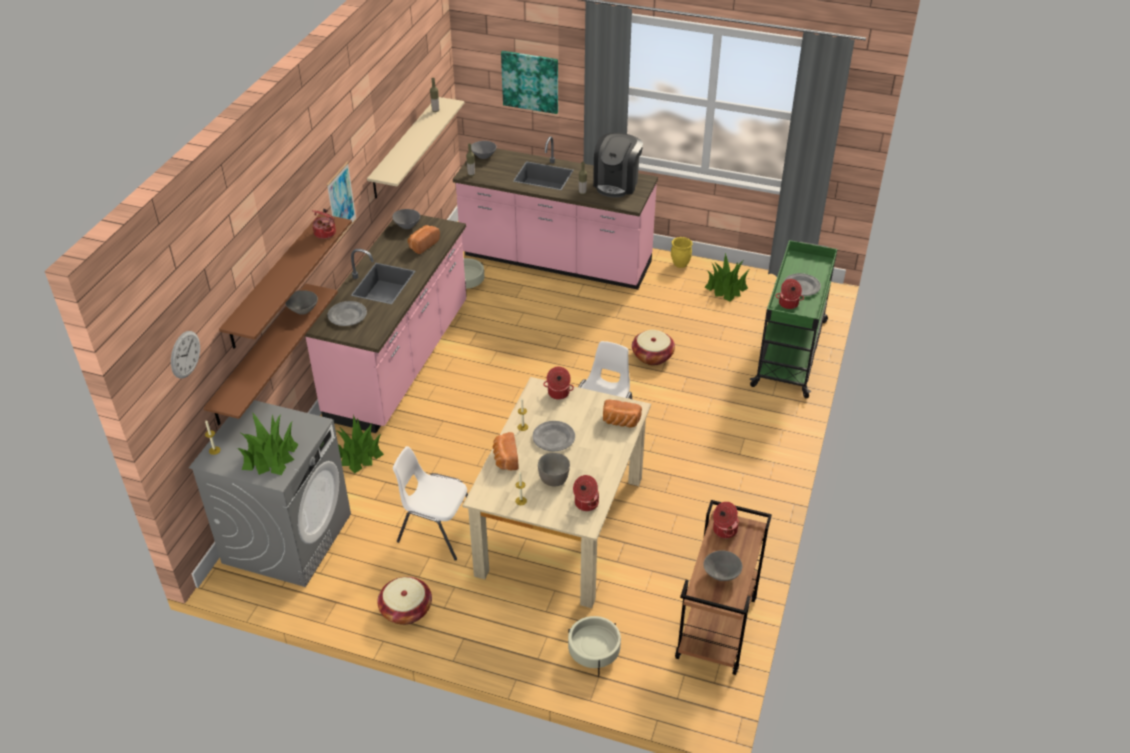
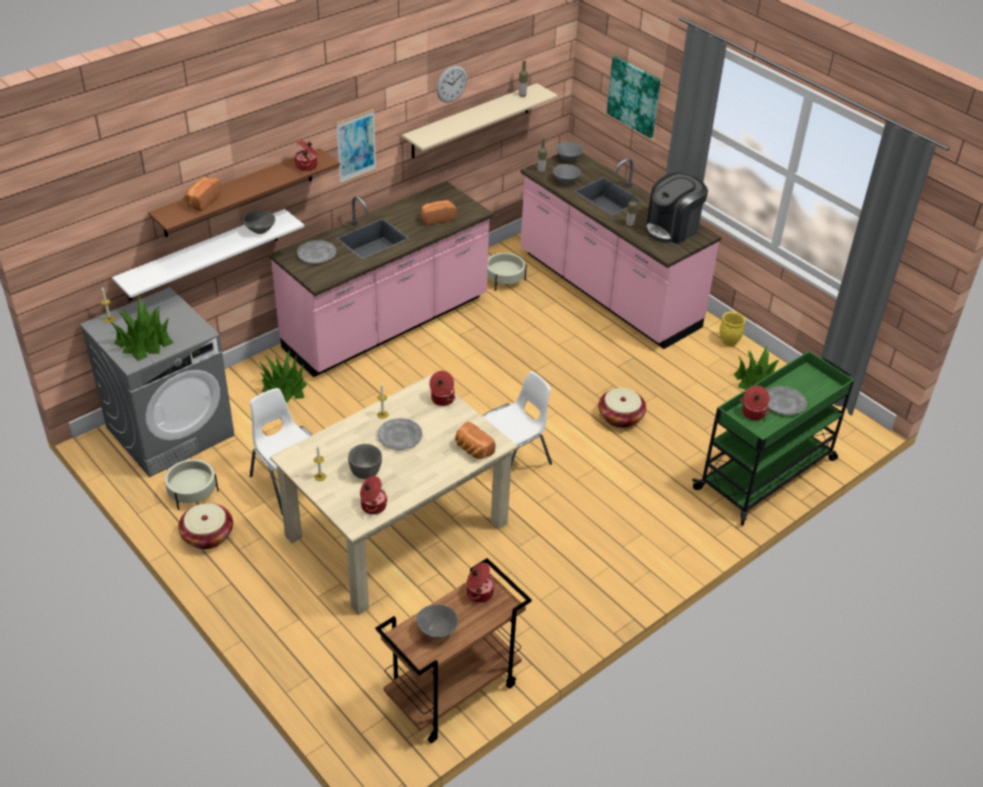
camera: 30 degrees right, 0 degrees up
wall clock [171,331,200,379] -> wall clock moved to [436,65,467,102]
brown shelf [203,284,338,425] -> white shelf [112,209,304,301]
grey bowl [392,209,420,229] -> grey bowl moved to [553,164,581,184]
bread [493,432,518,470] -> bread moved to [184,178,221,211]
beige planter [568,616,621,676] -> beige planter moved to [165,459,219,510]

